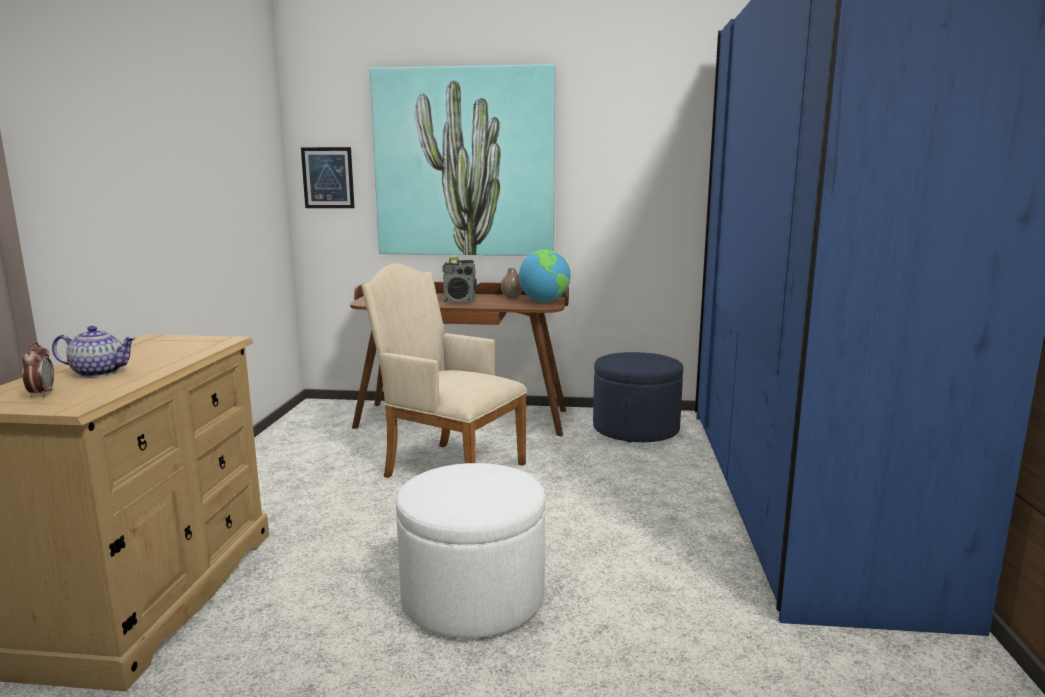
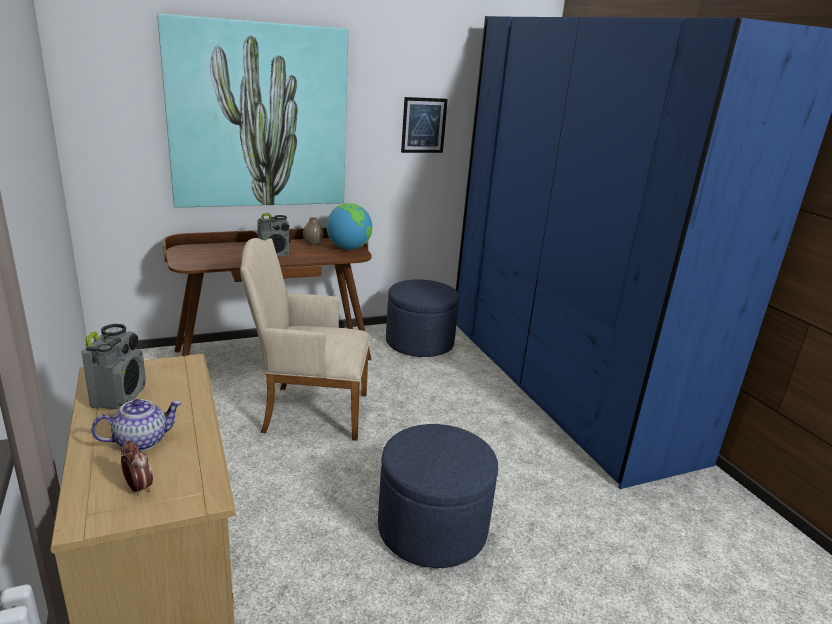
camera: 30 degrees left, 10 degrees up
picture [301,147,354,208] -> picture moved to [401,97,448,153]
white ottoman [396,463,545,638] -> blue ottoman [378,424,498,568]
none -> radio [81,324,146,409]

